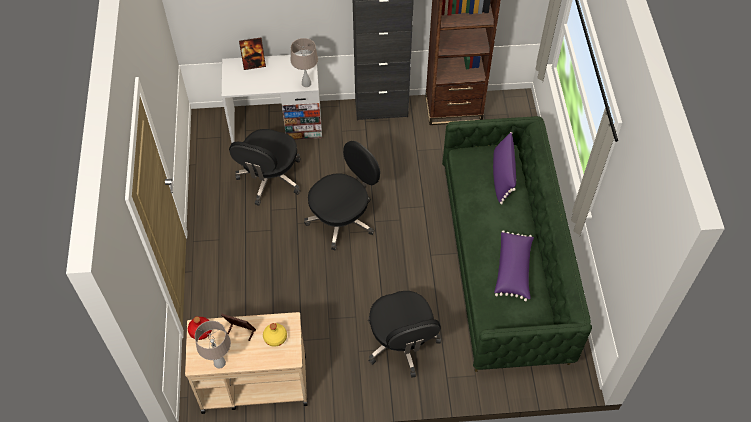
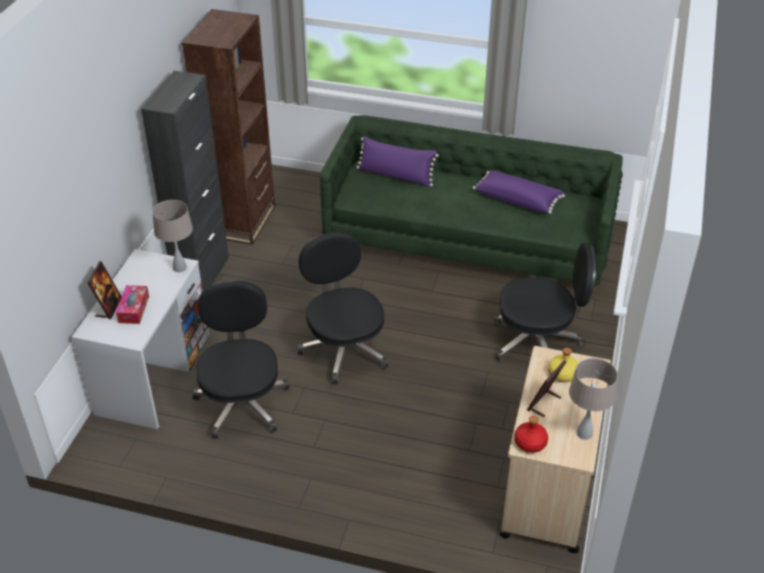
camera: 70 degrees left, 15 degrees down
black office chair [229,129,301,206] -> black office chair turned 135 degrees counterclockwise [193,281,290,439]
none -> tissue box [116,285,149,324]

